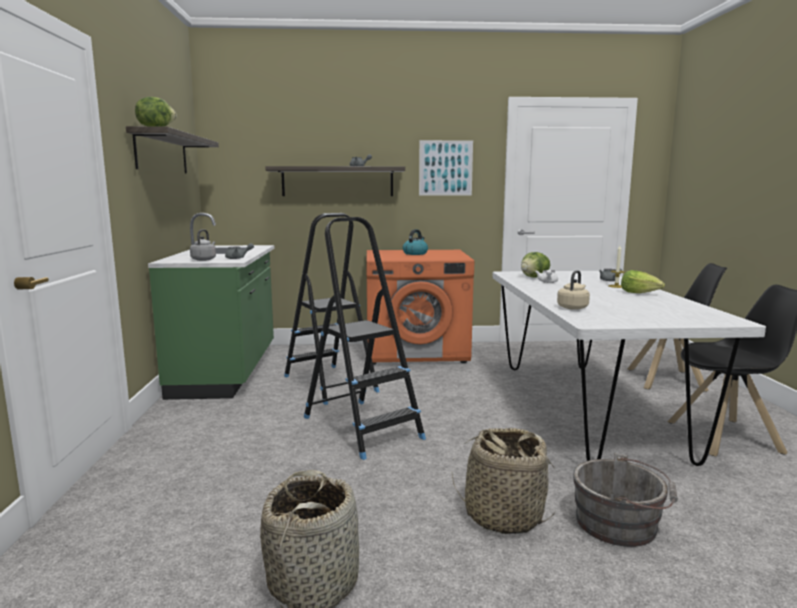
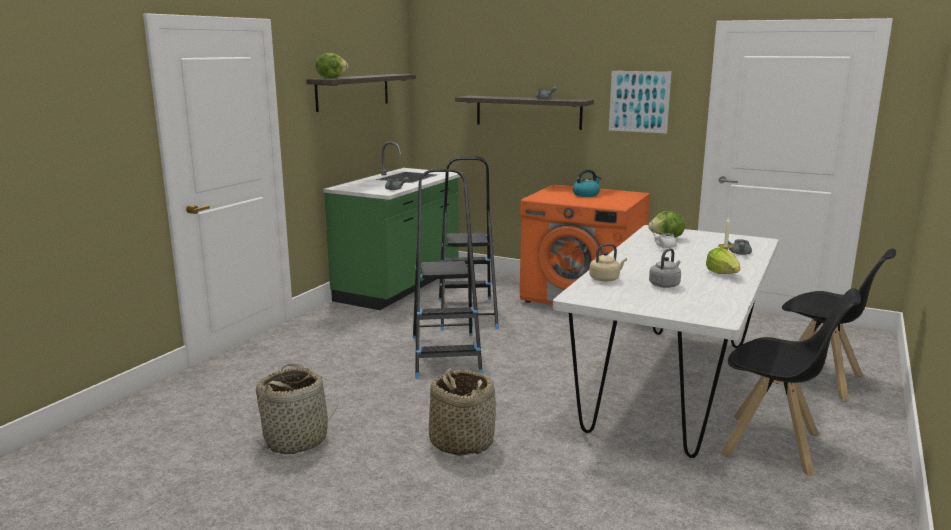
camera: 30 degrees right, 5 degrees up
grey kettle [190,229,216,261] -> grey kettle moved to [649,248,681,288]
grey bucket [573,453,678,547] -> none

